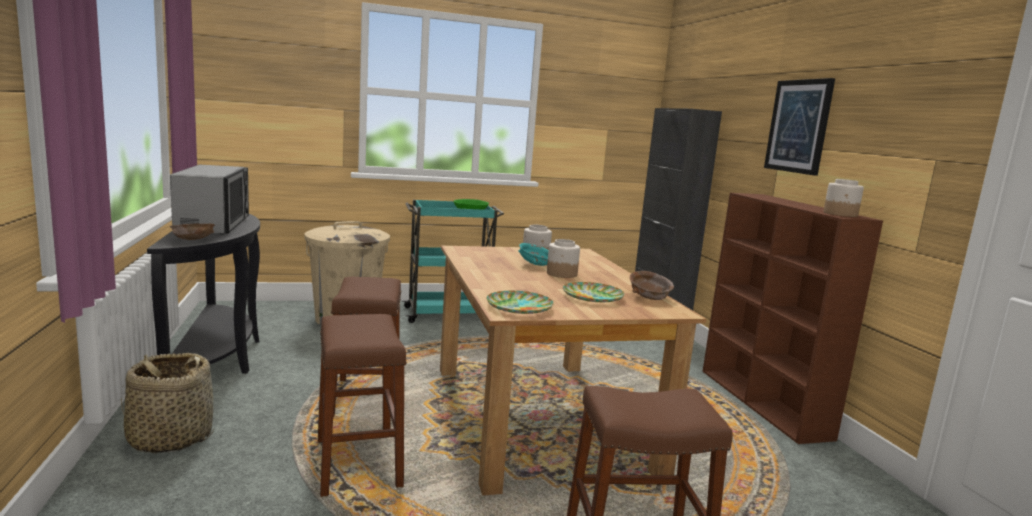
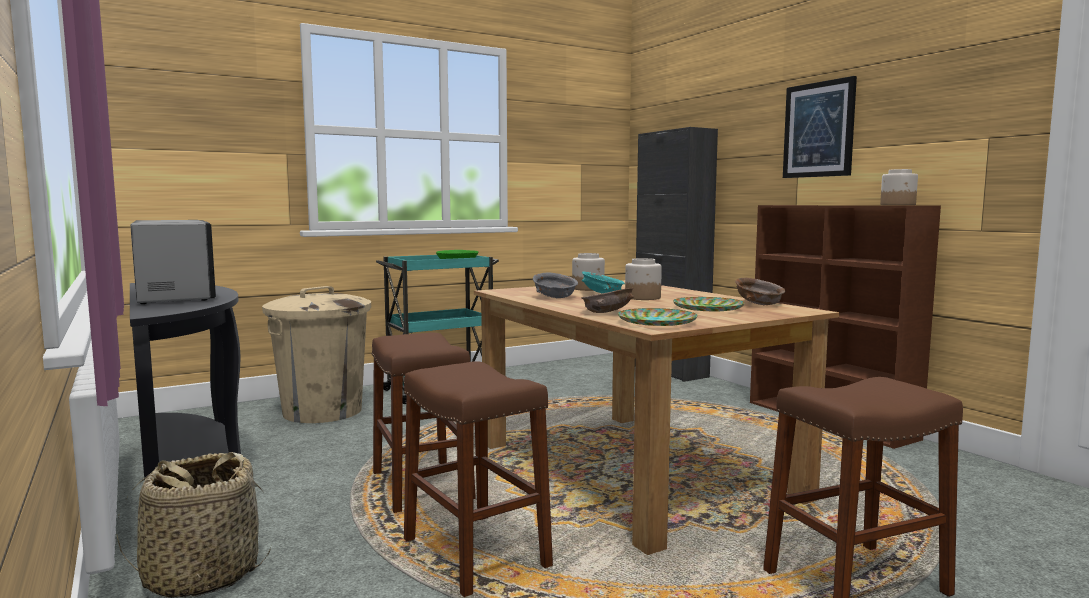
camera: 15 degrees left, 5 degrees down
brown bowl [170,224,215,240] -> brown bowl moved to [581,288,634,313]
none -> grey bowl [533,273,578,298]

